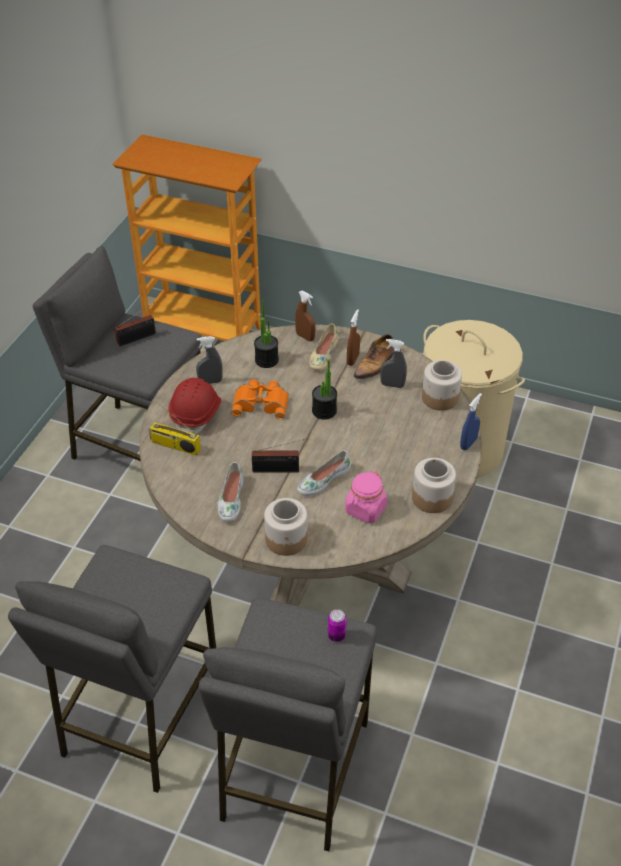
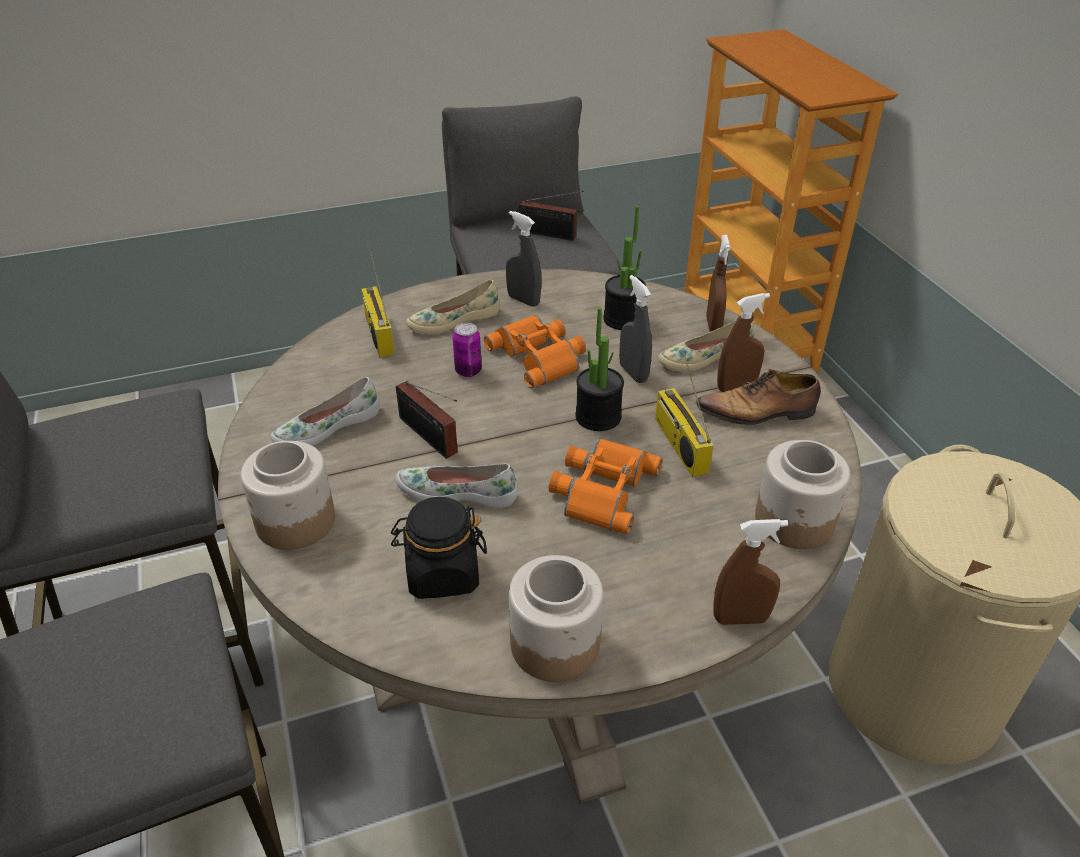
camera: 50 degrees right, 5 degrees down
red hard hat [168,378,221,434] -> beige shoe [406,280,500,334]
can [328,609,347,642] -> can moved to [452,323,482,377]
pink jar [345,471,387,523] -> black jar [391,497,487,599]
grey spray bottle [380,339,407,388] -> grey spray bottle moved to [619,275,652,383]
blue spray bottle [460,393,482,450] -> brown spray bottle [713,519,788,625]
none -> orange binoculars [548,438,663,534]
none -> radio [655,351,714,477]

